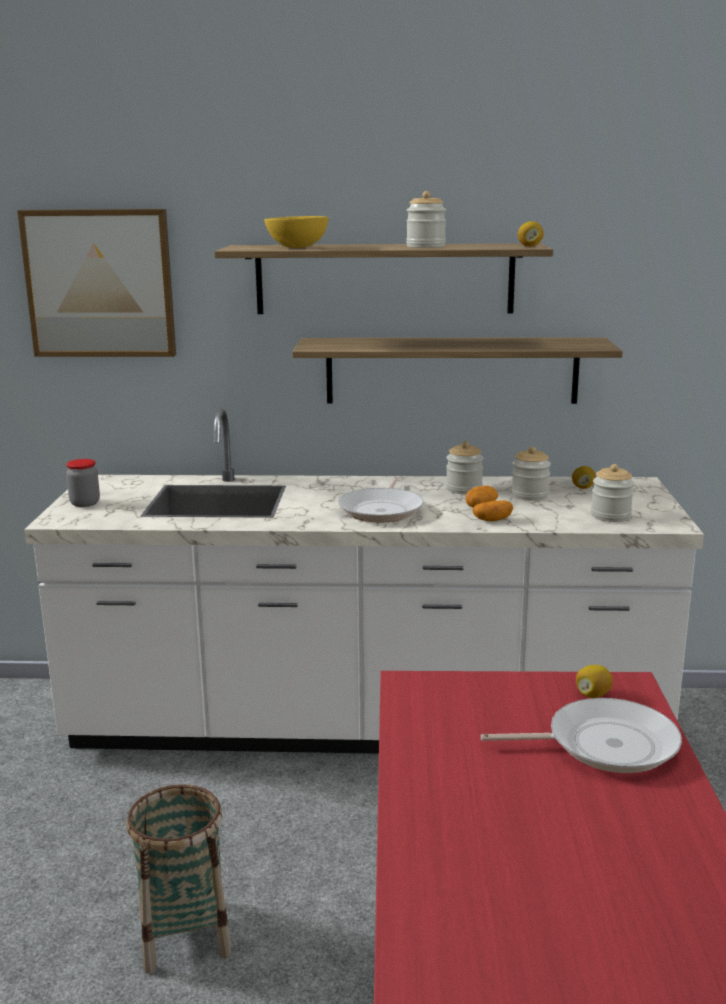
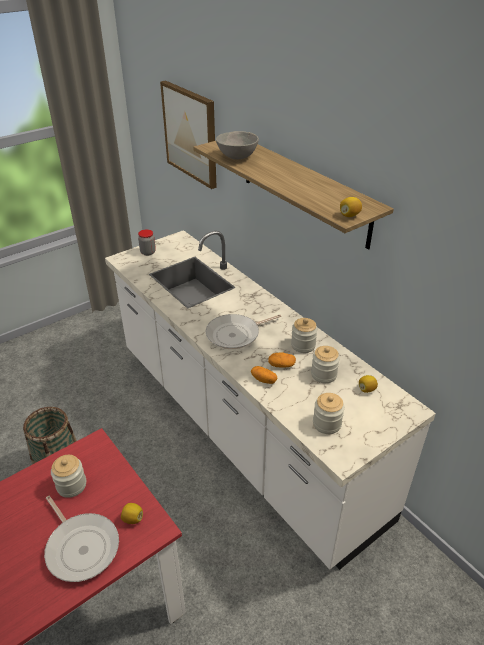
camera: 50 degrees right, 20 degrees up
yellow bowl [264,216,329,248] -> grey bowl [216,131,259,159]
shelf [292,337,623,404] -> none
jar [406,191,446,248] -> jar moved to [51,455,86,498]

